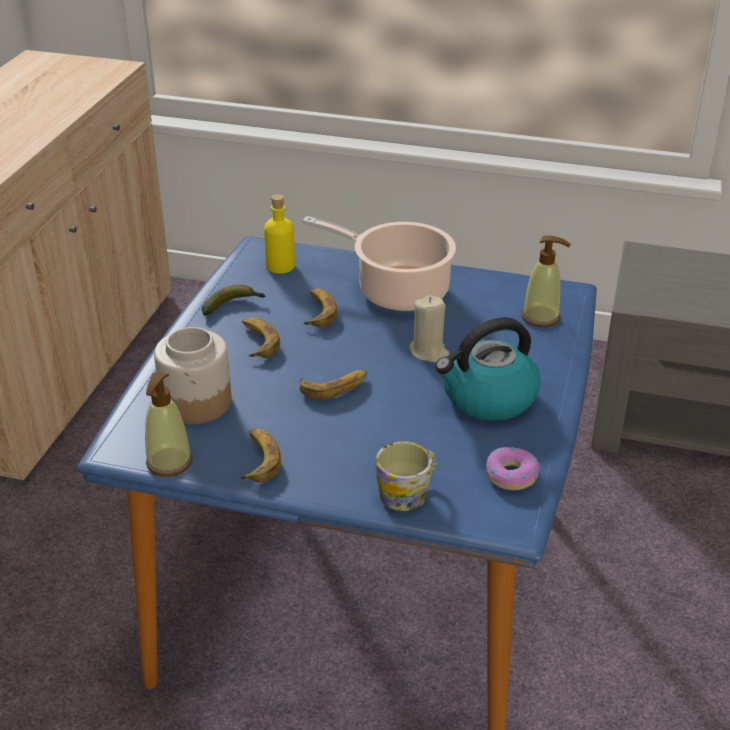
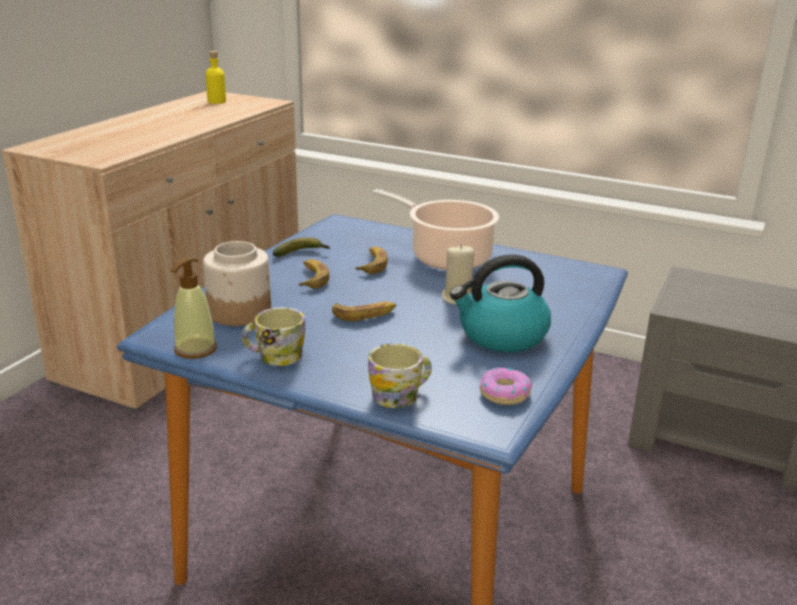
camera: 10 degrees right, 10 degrees down
banana [240,429,281,482] -> mug [242,307,305,366]
yellow bottle [264,194,295,274] -> yellow bottle moved to [205,51,226,104]
soap dispenser [521,235,571,327] -> none

